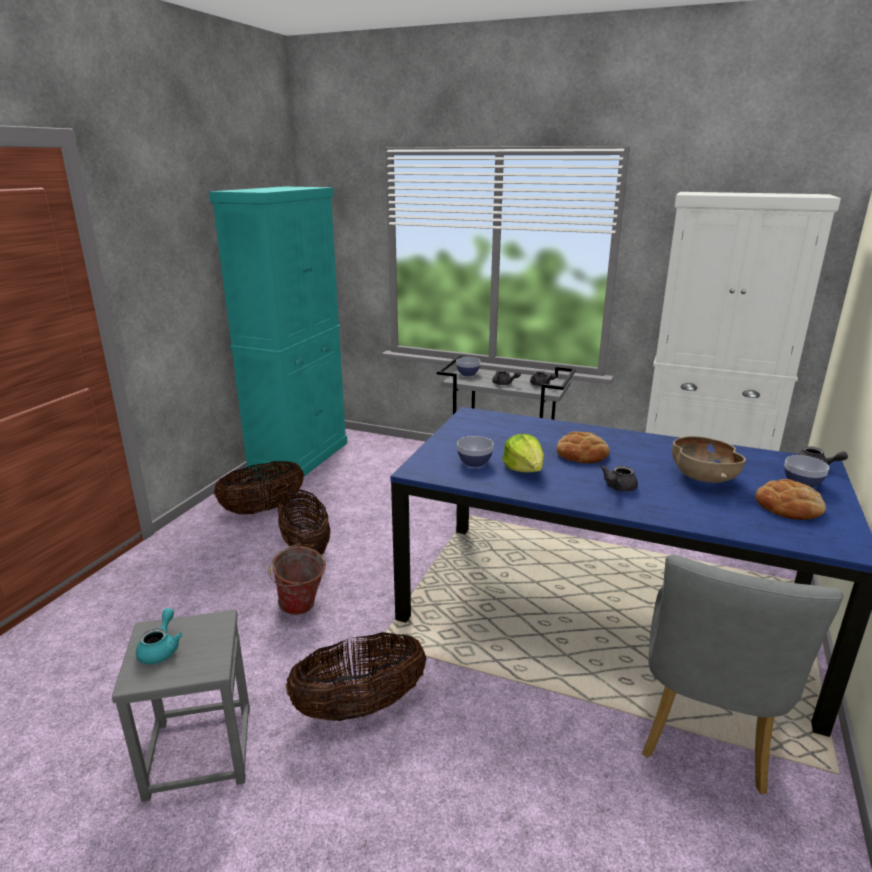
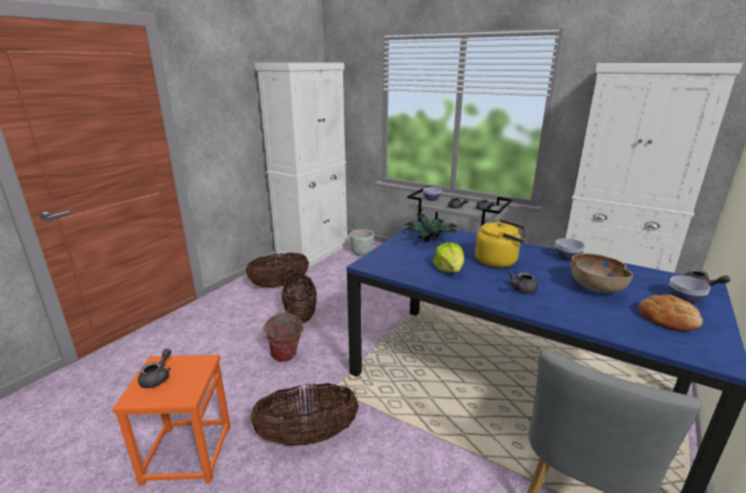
camera: 10 degrees right, 0 degrees up
grey stool [112,610,250,802] -> orange stool [112,355,231,486]
turquoise teapot [136,608,182,665] -> grey teapot [138,348,171,388]
turquoise cabinet [209,187,347,481] -> white cabinet [255,63,348,268]
bowl [457,436,493,467] -> bowl moved to [555,238,585,261]
bread [557,431,610,463] -> yellow kettle [475,219,526,268]
none -> grey planter [350,229,374,256]
none -> potted plant [404,214,458,242]

